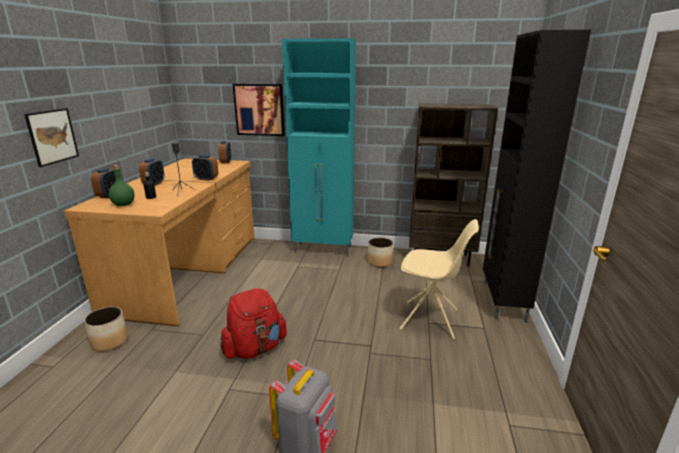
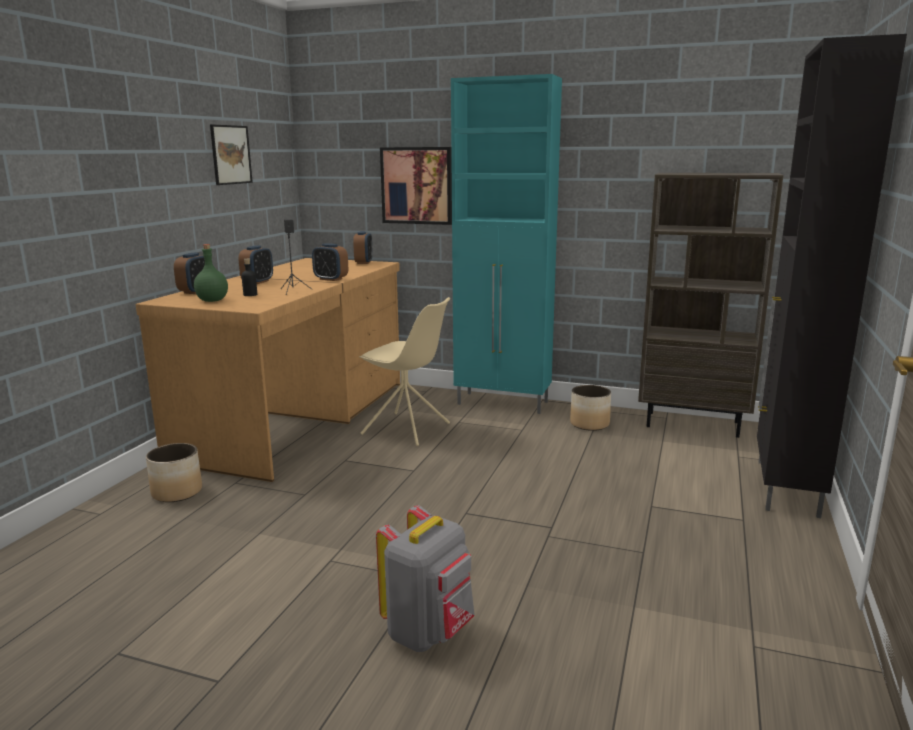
camera: 10 degrees right, 5 degrees down
picture [24,108,79,167] -> picture moved to [210,124,253,185]
red backpack [220,288,287,359] -> none
beige chair [399,219,479,340] -> beige chair moved to [359,297,450,446]

